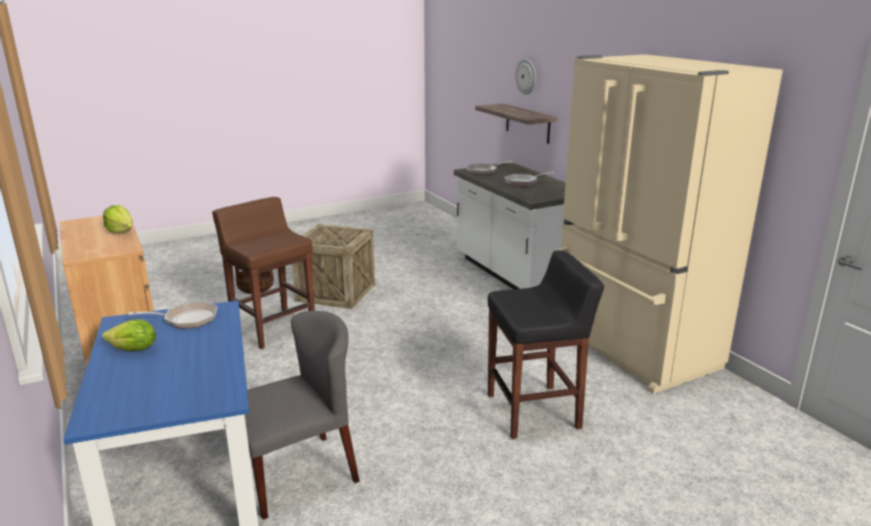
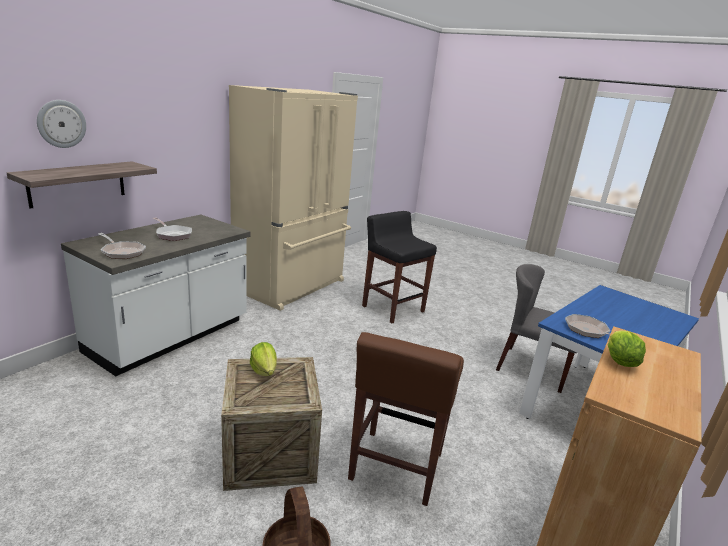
camera: 120 degrees left, 0 degrees up
lettuce [102,319,156,351] -> lettuce moved to [250,342,277,376]

